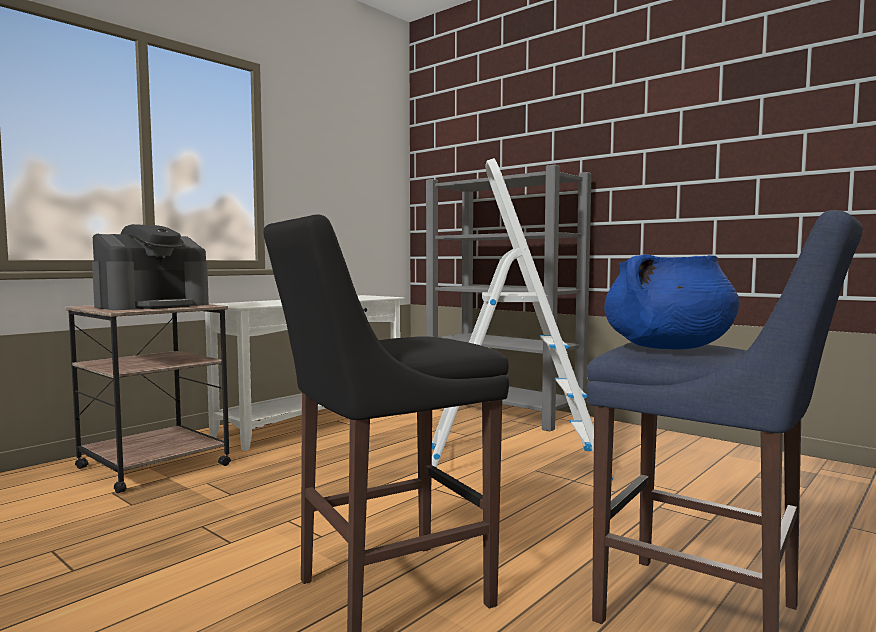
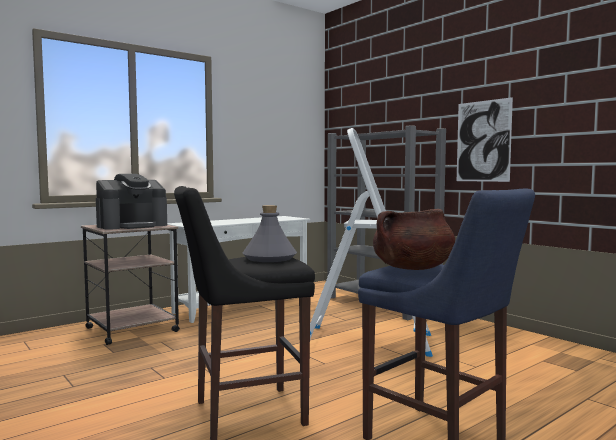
camera: 10 degrees right, 0 degrees up
blue cooking pot [604,254,739,350] -> brown cooking pot [373,209,455,270]
none -> grey bottle [243,205,297,262]
none -> picture [457,97,513,182]

